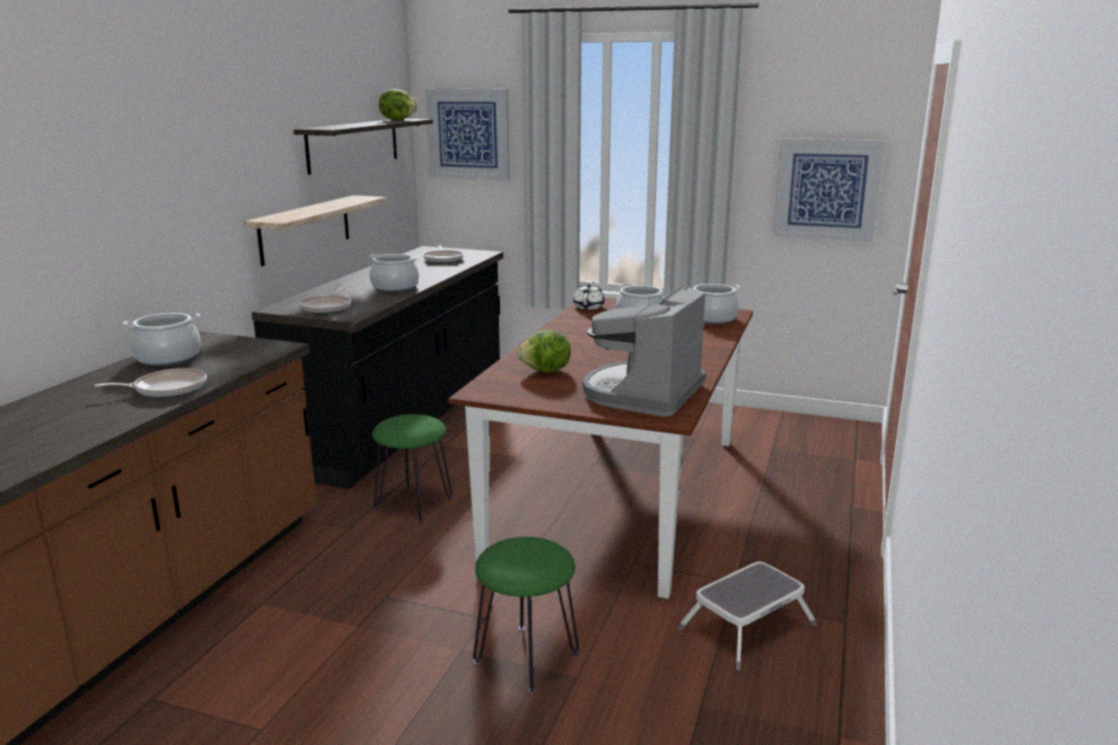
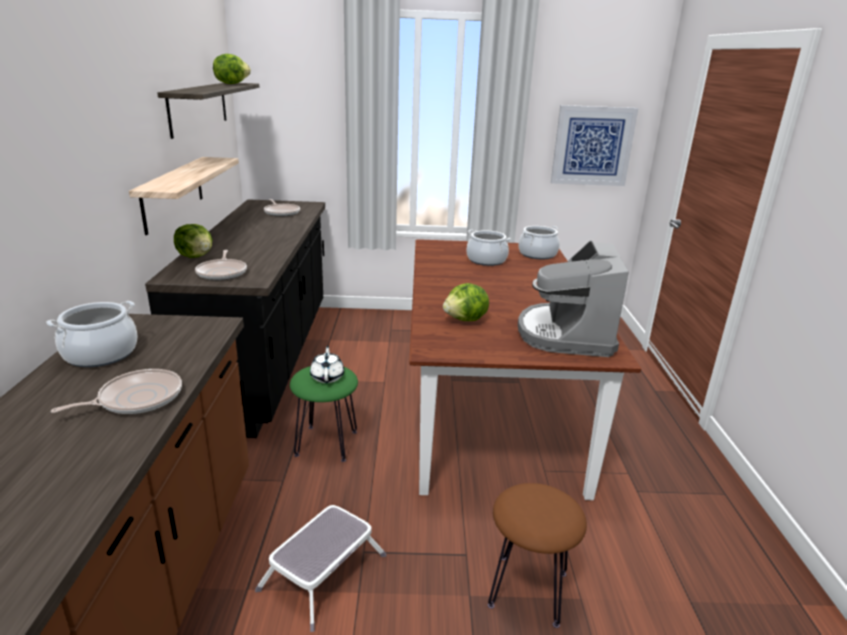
camera: 20 degrees left, 5 degrees up
cooking pot [369,254,419,292] -> none
picture [425,88,510,181] -> none
green stool [473,537,579,693] -> brown stool [488,483,587,628]
white teapot [573,282,605,310] -> white teapot moved to [310,346,344,383]
grey step ladder [677,562,818,670] -> grey step ladder moved to [255,505,387,632]
none -> lettuce [174,224,212,258]

